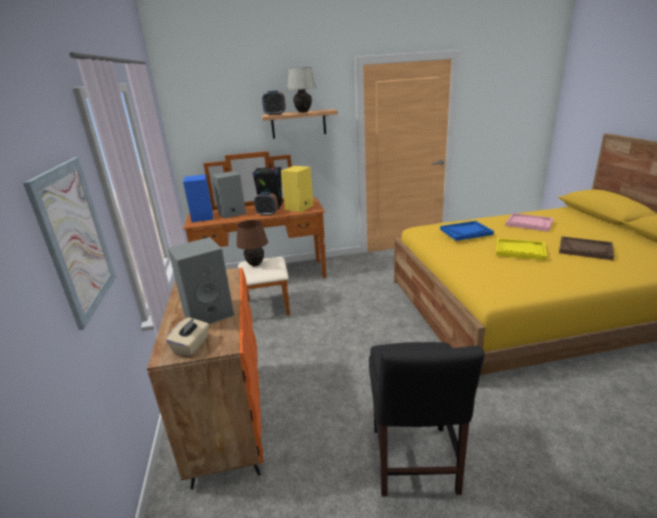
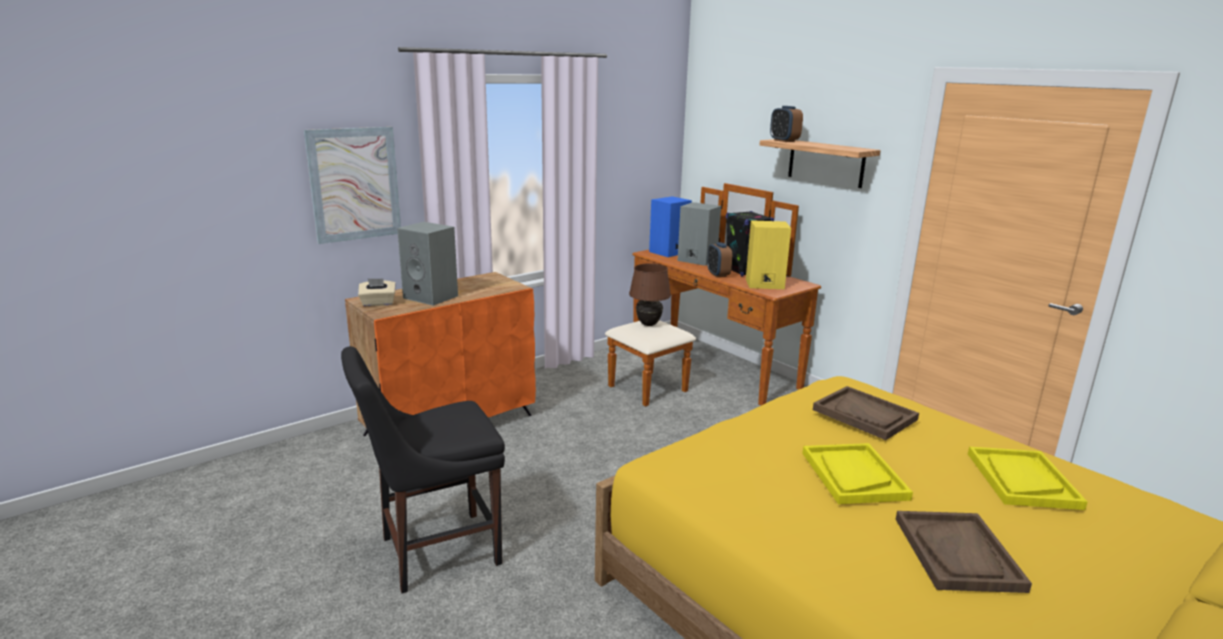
camera: 60 degrees right, 5 degrees down
white table lamp [287,67,316,112] -> none
blue tray [440,221,494,241] -> brown tray [813,386,919,440]
pink tray [505,213,554,232] -> yellow tray [968,447,1087,510]

